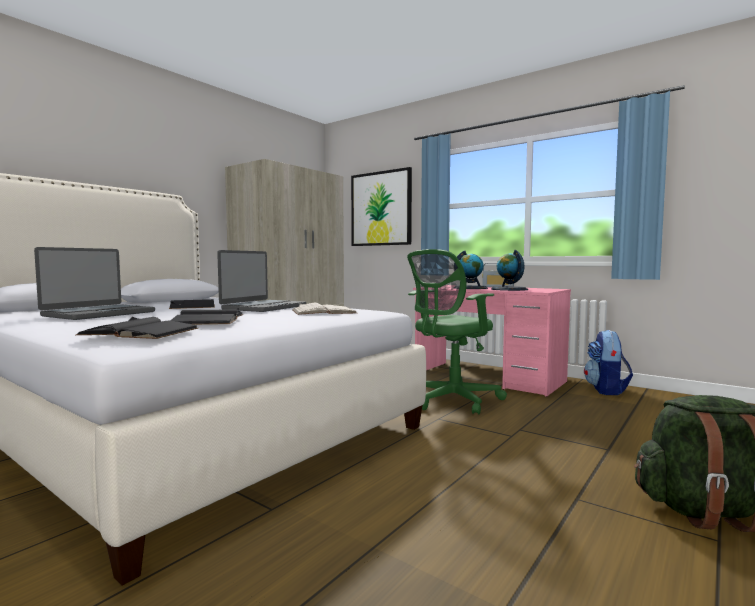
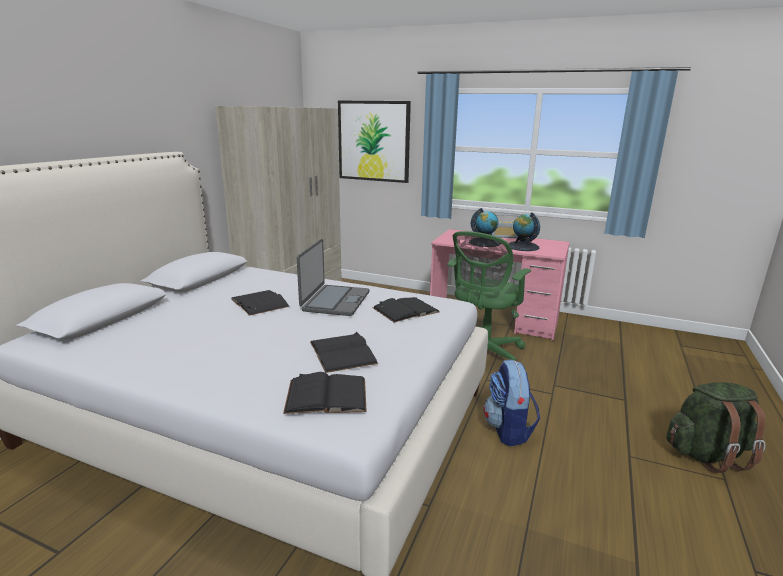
camera: 15 degrees left, 15 degrees up
laptop [34,247,155,320] -> none
white book [292,303,357,315] -> black book [372,297,439,323]
backpack [584,330,633,395] -> backpack moved to [484,359,540,446]

